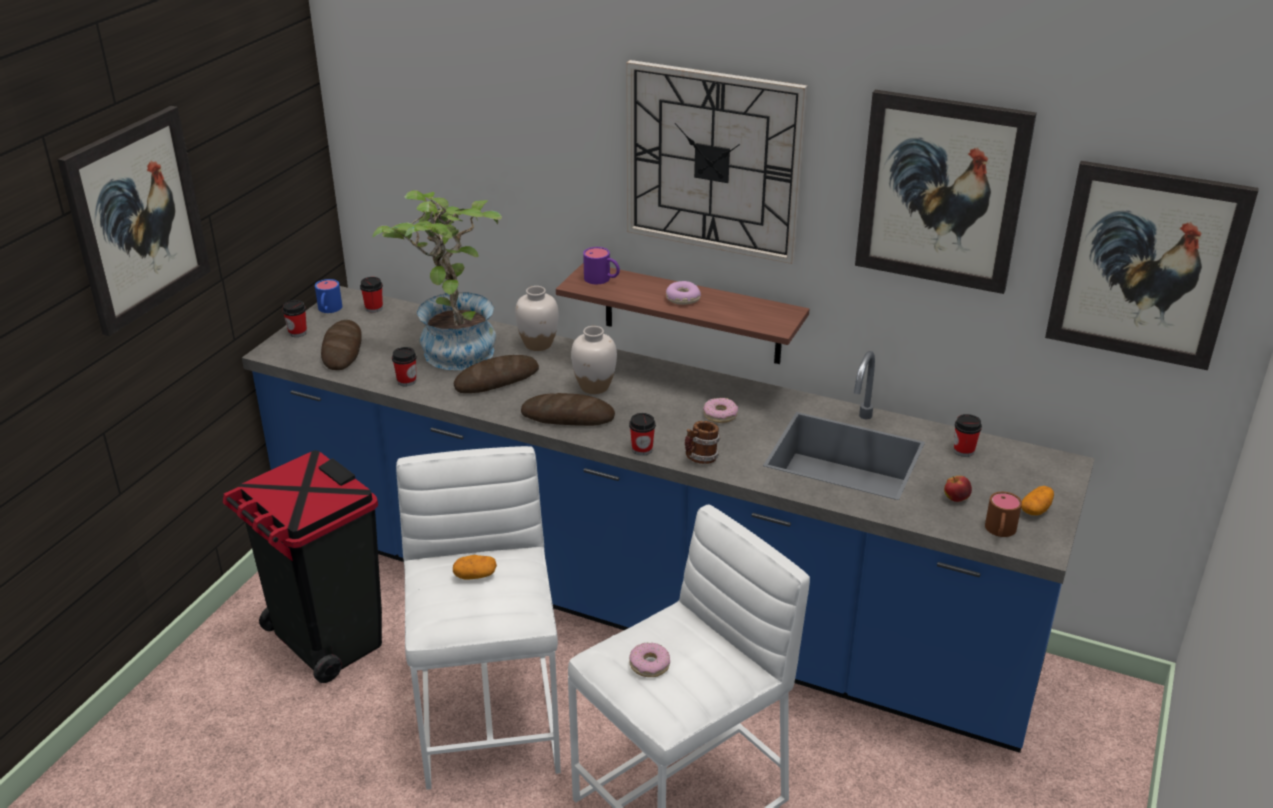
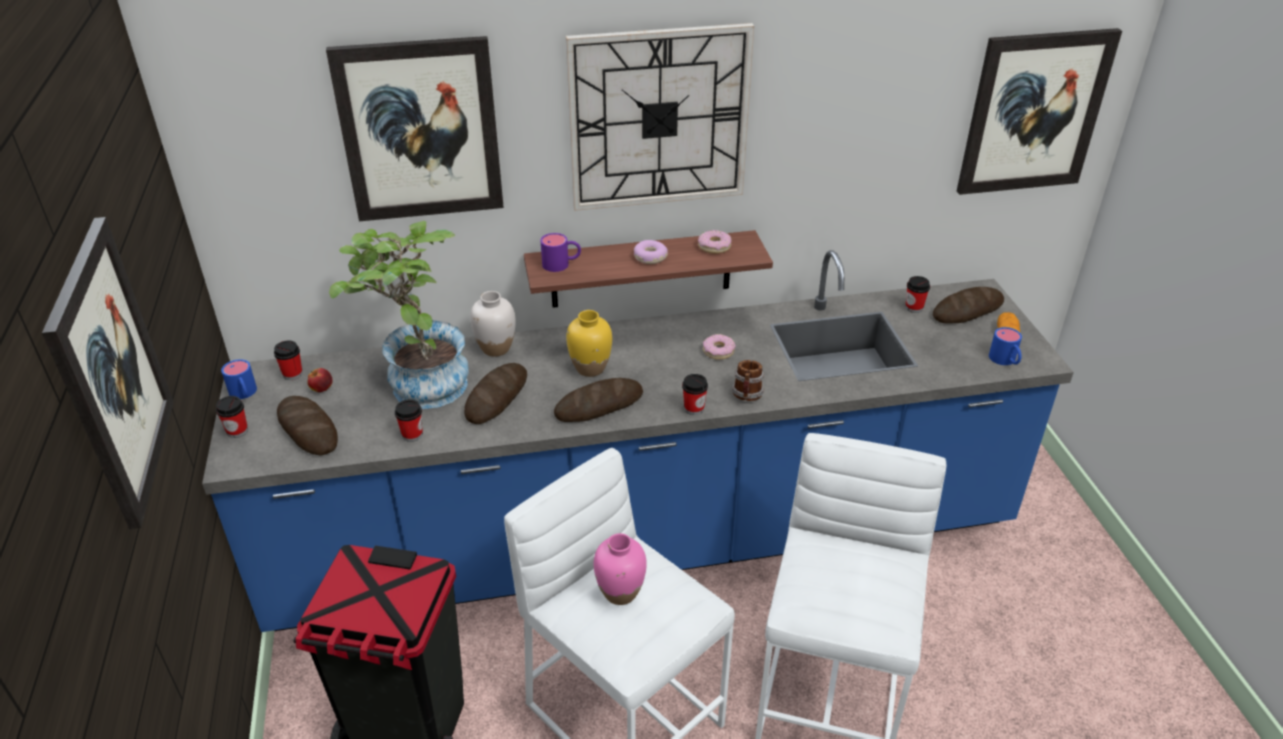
camera: 35 degrees left, 5 degrees up
potato [453,555,497,580] -> pink vase [594,533,647,605]
white vase [571,326,617,394] -> yellow vase [566,310,612,377]
donut [629,643,670,677] -> donut moved to [698,230,732,254]
picture [855,90,1037,294] -> picture moved to [326,36,504,221]
apple [944,476,972,502] -> apple moved to [307,368,333,392]
brown mug [985,492,1022,537] -> blue mug [989,327,1022,365]
none -> bread [933,287,1004,323]

